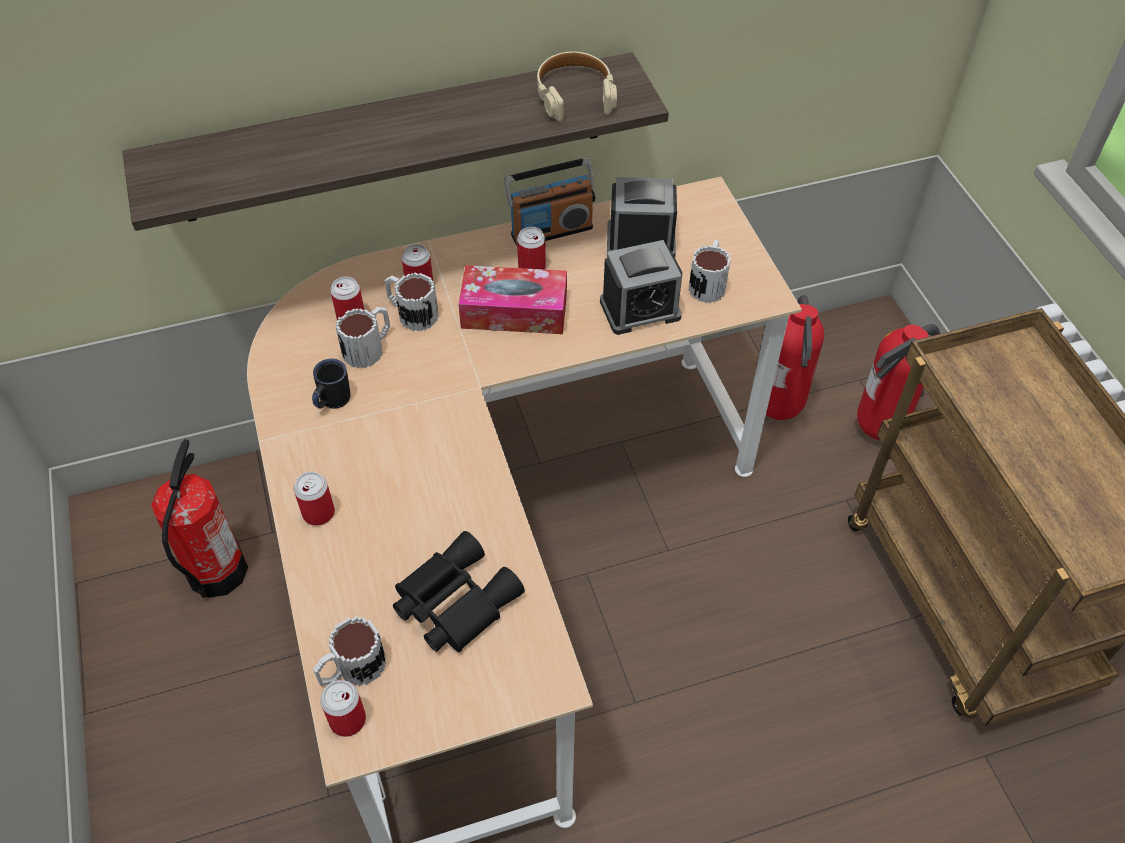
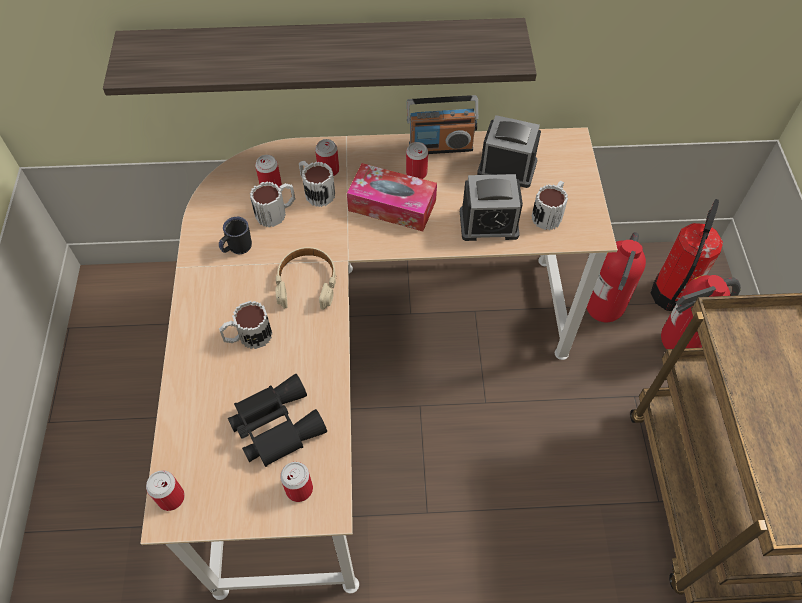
camera: 15 degrees right, 5 degrees up
fire extinguisher [151,439,248,598] -> fire extinguisher moved to [651,199,723,311]
can [294,472,335,526] -> can moved to [280,462,313,502]
mug [313,617,386,686] -> mug moved to [219,301,272,349]
beige headphones [537,52,617,122] -> beige headphones moved to [275,247,336,310]

